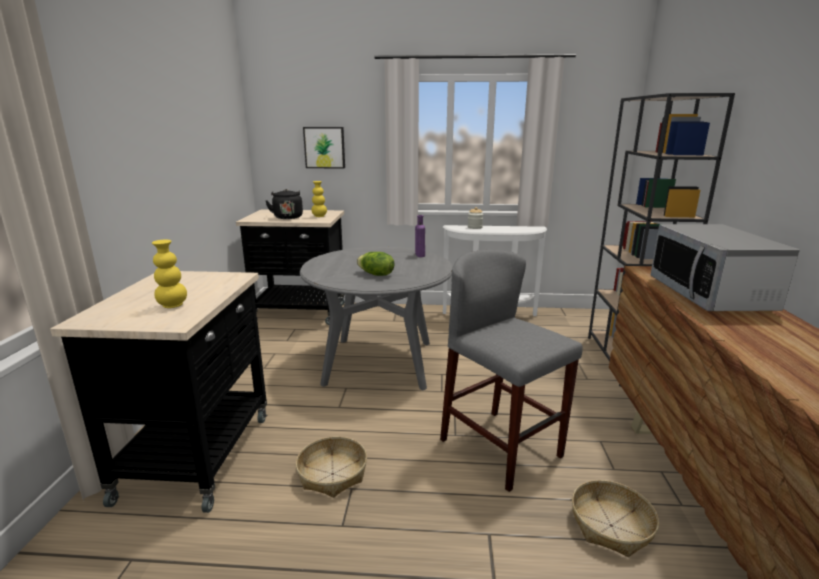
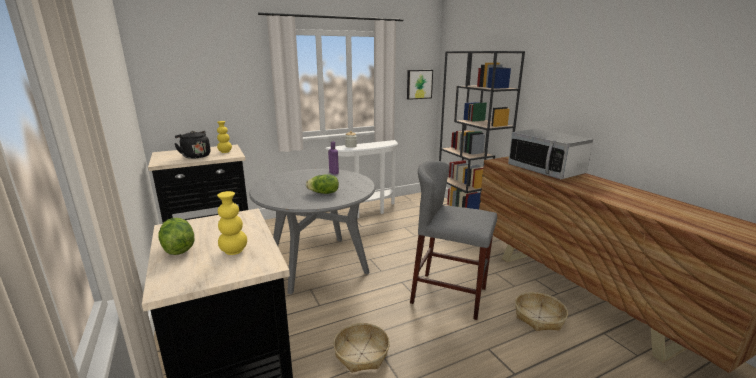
camera: 30 degrees left, 0 degrees up
picture [303,127,345,169] -> picture moved to [407,70,433,100]
none -> lettuce [159,218,195,255]

